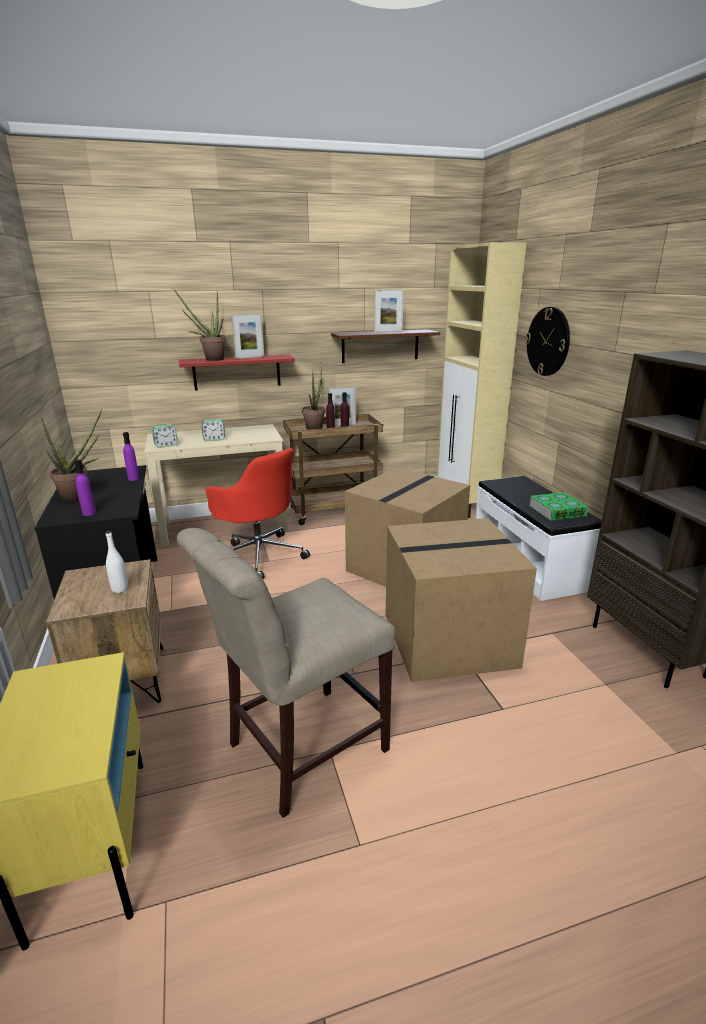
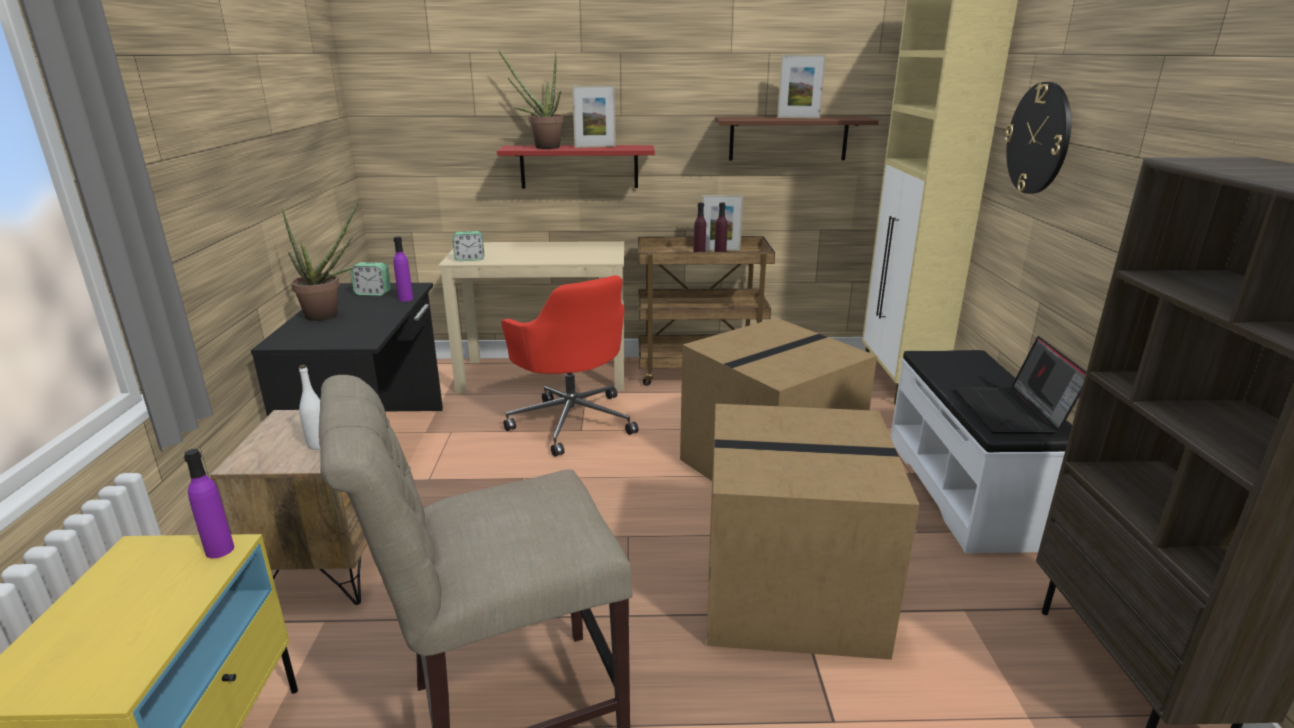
camera: 15 degrees right, 0 degrees up
purple bottle [74,460,96,516] -> purple bottle moved to [184,449,234,558]
alarm clock [202,419,225,441] -> alarm clock moved to [350,262,391,296]
potted plant [302,363,325,430] -> none
book [529,492,588,521] -> laptop [954,336,1086,434]

